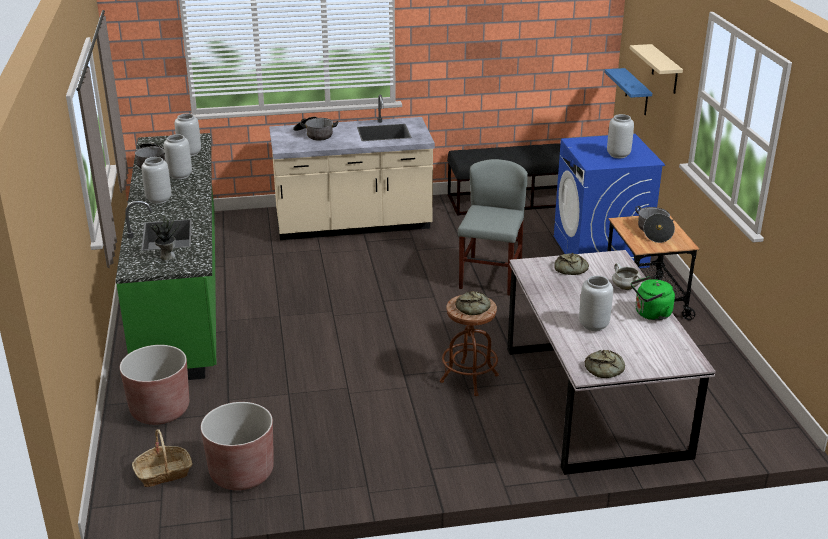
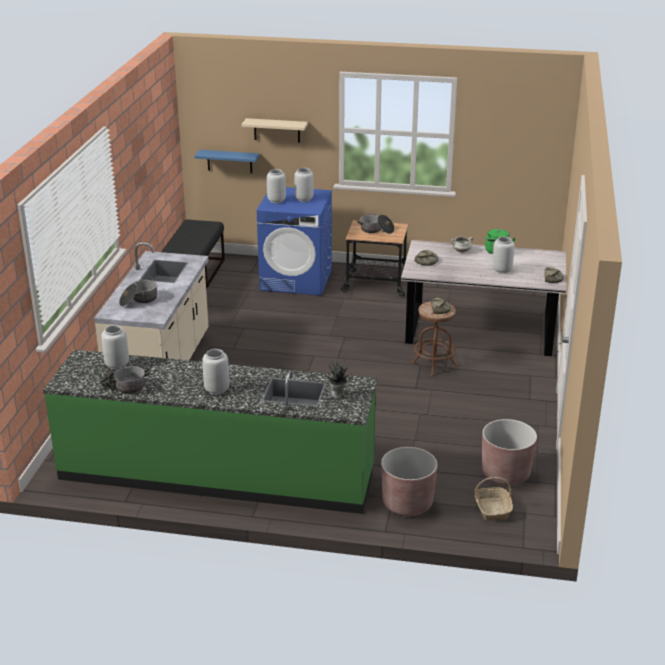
camera: 70 degrees left, 0 degrees up
grey vase [164,134,192,179] -> grey vase moved to [267,169,286,203]
grey chair [458,159,528,296] -> none

